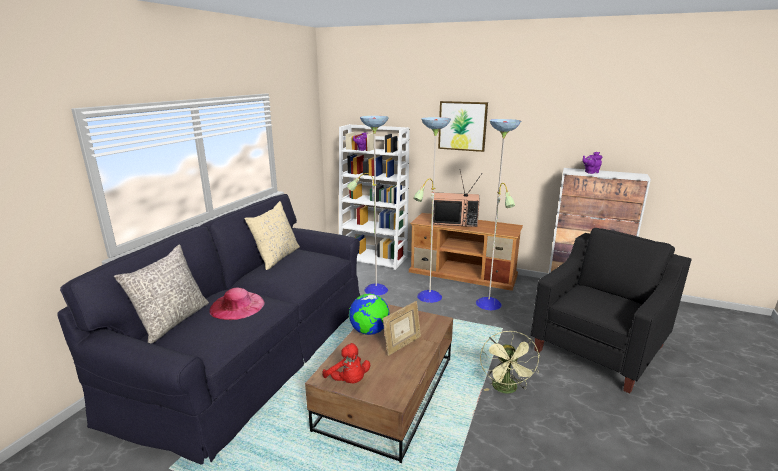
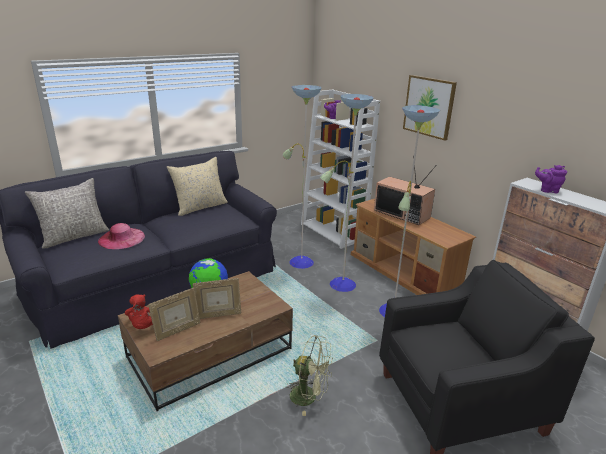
camera: 30 degrees right, 5 degrees up
green fan [480,331,540,394] -> green fan turned 105 degrees counterclockwise [287,335,333,416]
none -> picture frame [148,288,201,341]

